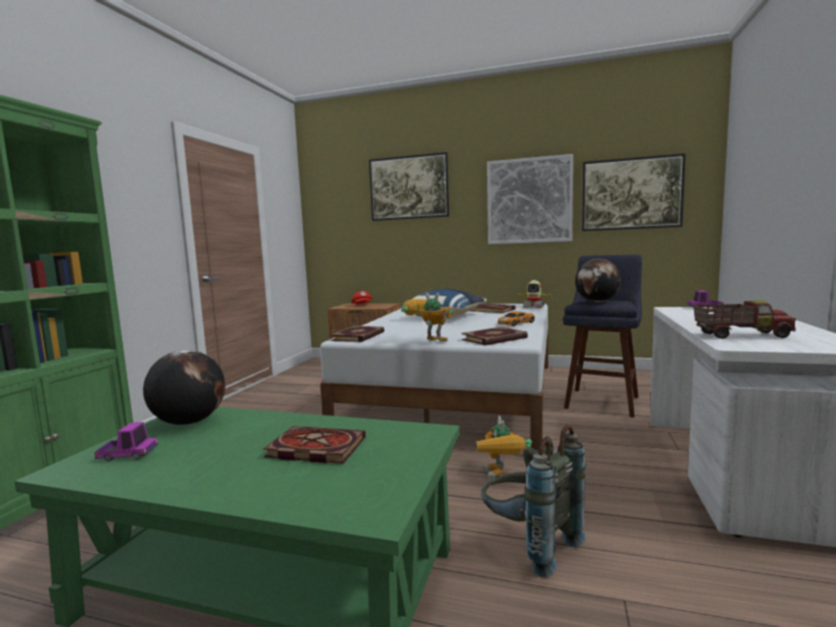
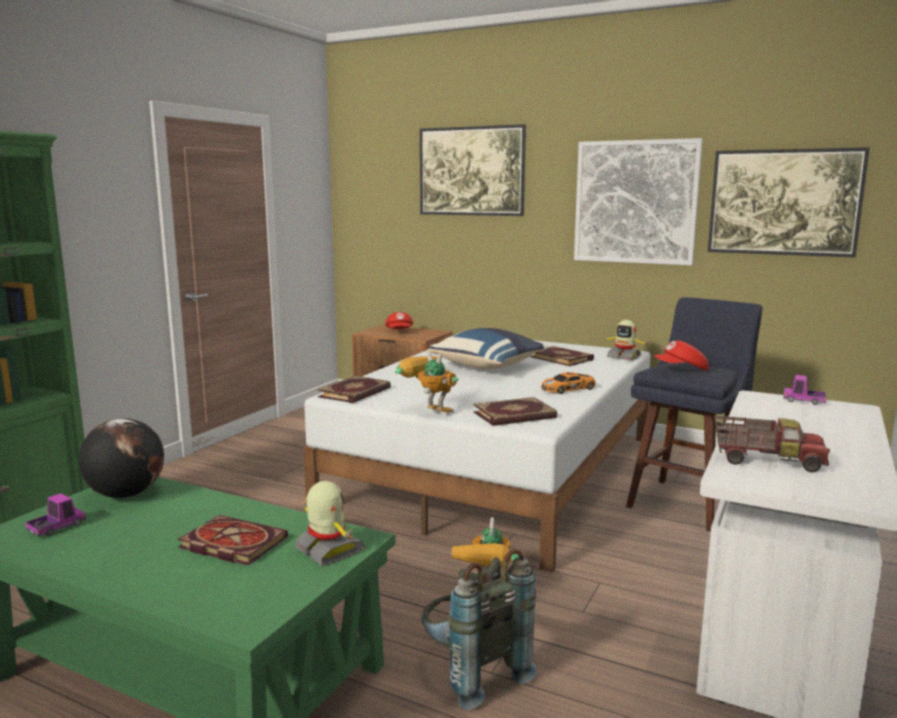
camera: 10 degrees right, 5 degrees up
toy truck [94,422,158,462] -> toy truck turned 60 degrees counterclockwise [25,493,86,537]
globe [575,259,621,302] -> red cap [654,341,709,370]
none -> toy robot [295,481,365,566]

